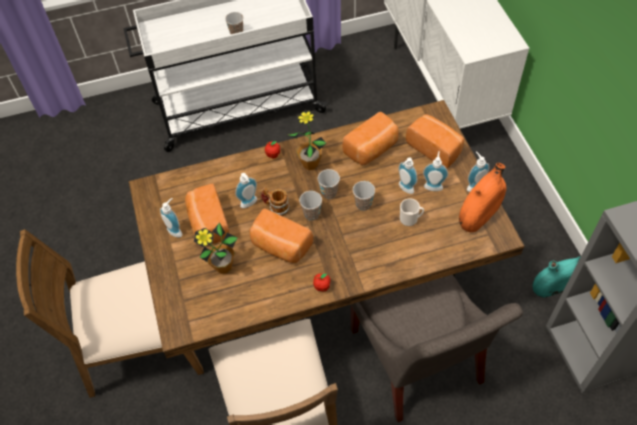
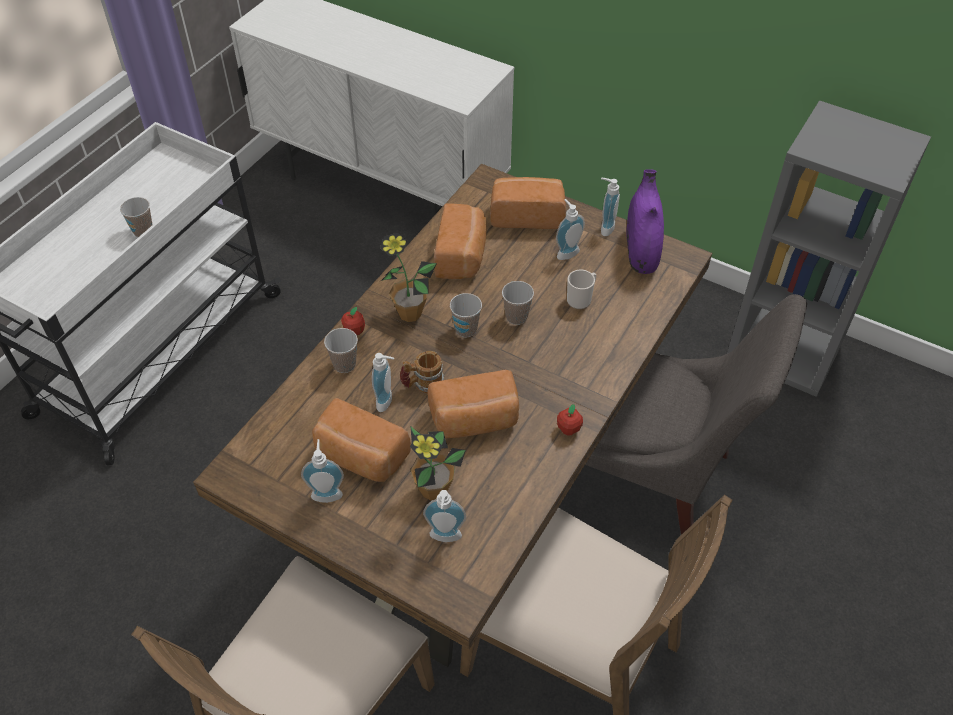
camera: 45 degrees left, 5 degrees down
cup [299,191,322,221] -> cup moved to [324,328,358,373]
soap dispenser [398,157,417,194] -> soap dispenser moved to [423,490,466,542]
orange vase [459,163,507,232] -> purple vase [626,169,664,274]
turquoise vase [533,256,580,297] -> none

